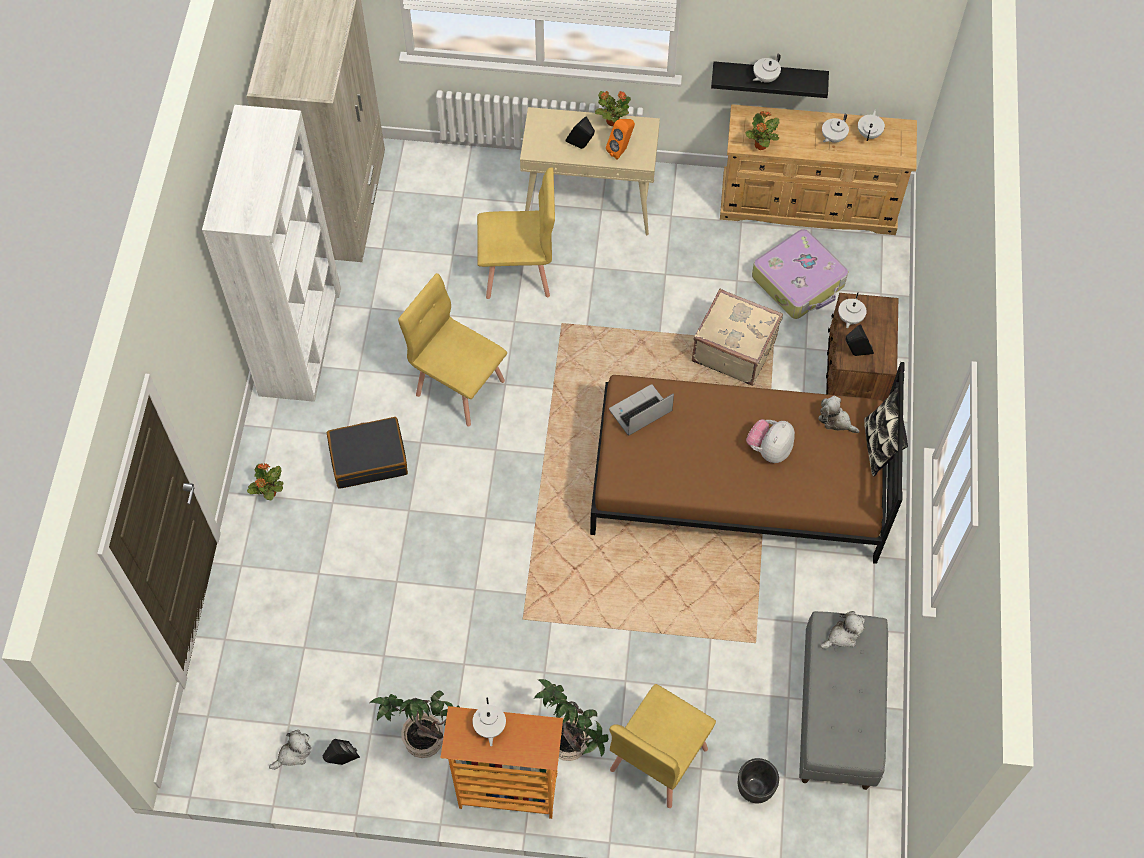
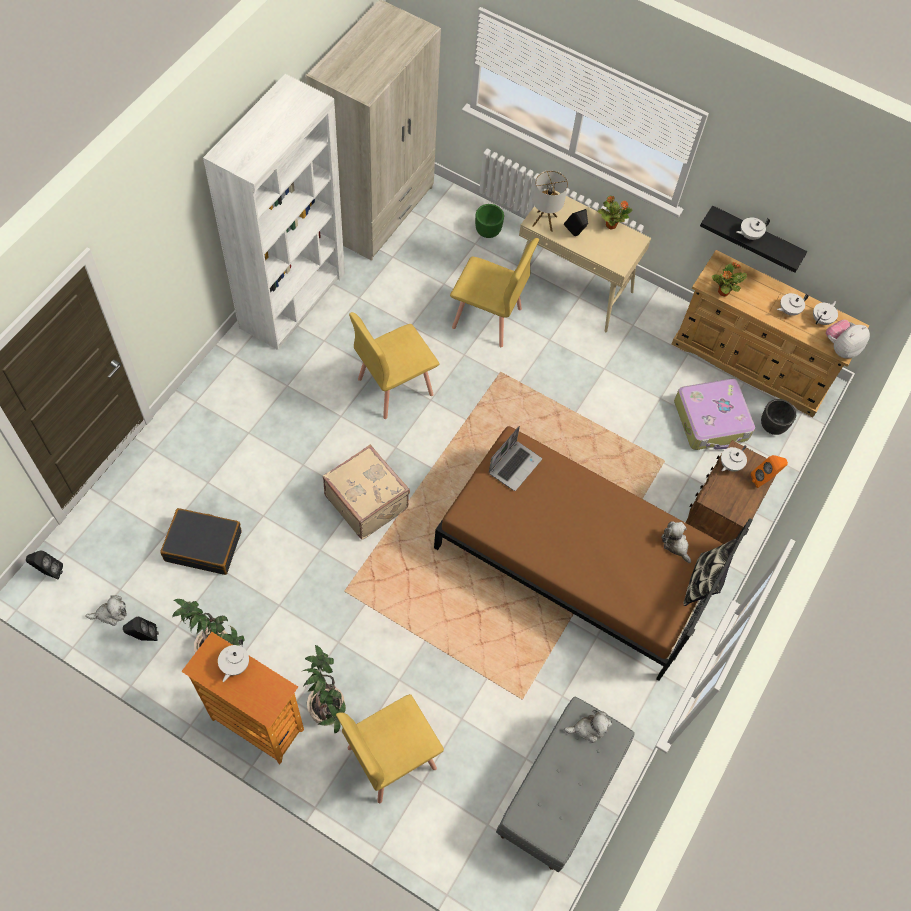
camera: 20 degrees right, 0 degrees up
potted plant [247,463,284,500] -> none
black suitcase [327,417,408,489] -> black suitcase moved to [160,508,242,575]
yellow chair [398,273,507,426] -> yellow chair turned 90 degrees counterclockwise [349,312,439,419]
orange speaker [606,119,635,160] -> orange speaker moved to [751,455,788,488]
laptop [609,384,674,435] -> laptop turned 135 degrees clockwise [489,426,542,491]
beige suitcase [692,289,783,386] -> beige suitcase moved to [323,445,410,540]
black planter [738,758,779,803] -> black planter moved to [761,399,796,435]
plush toy [746,419,795,463] -> plush toy moved to [826,319,870,359]
black speaker [846,325,874,356] -> black speaker moved to [26,551,63,580]
none -> green planter [475,204,504,238]
none -> table lamp [533,170,568,232]

